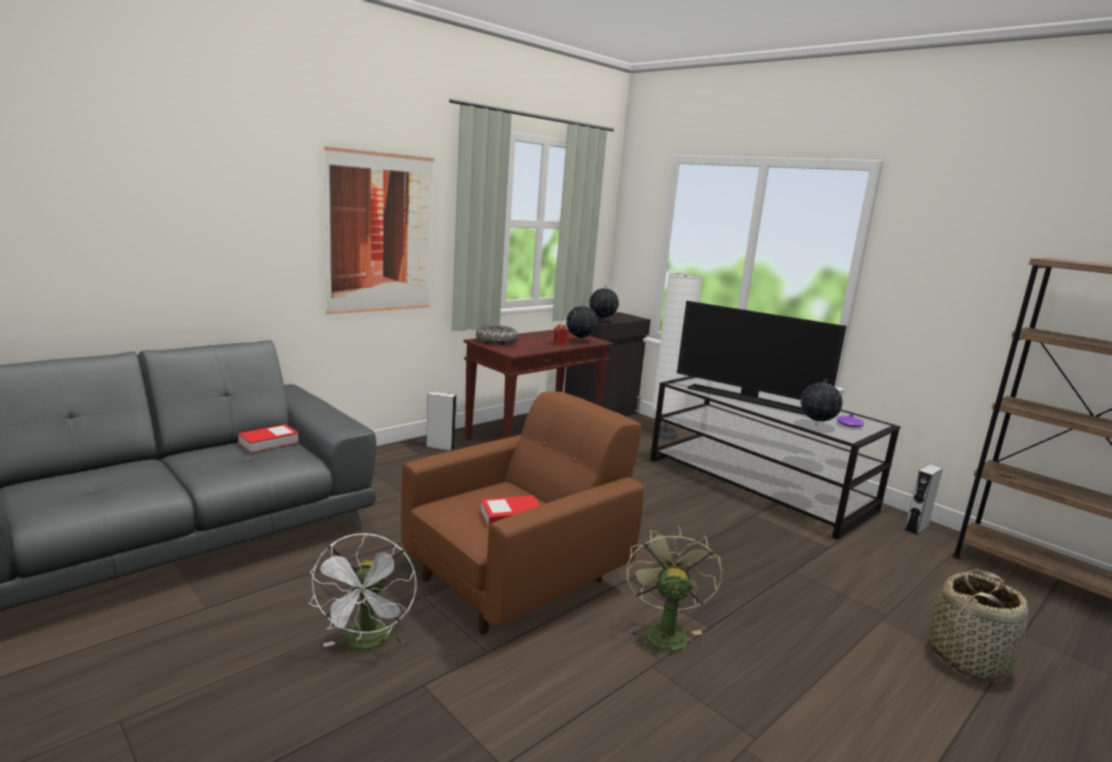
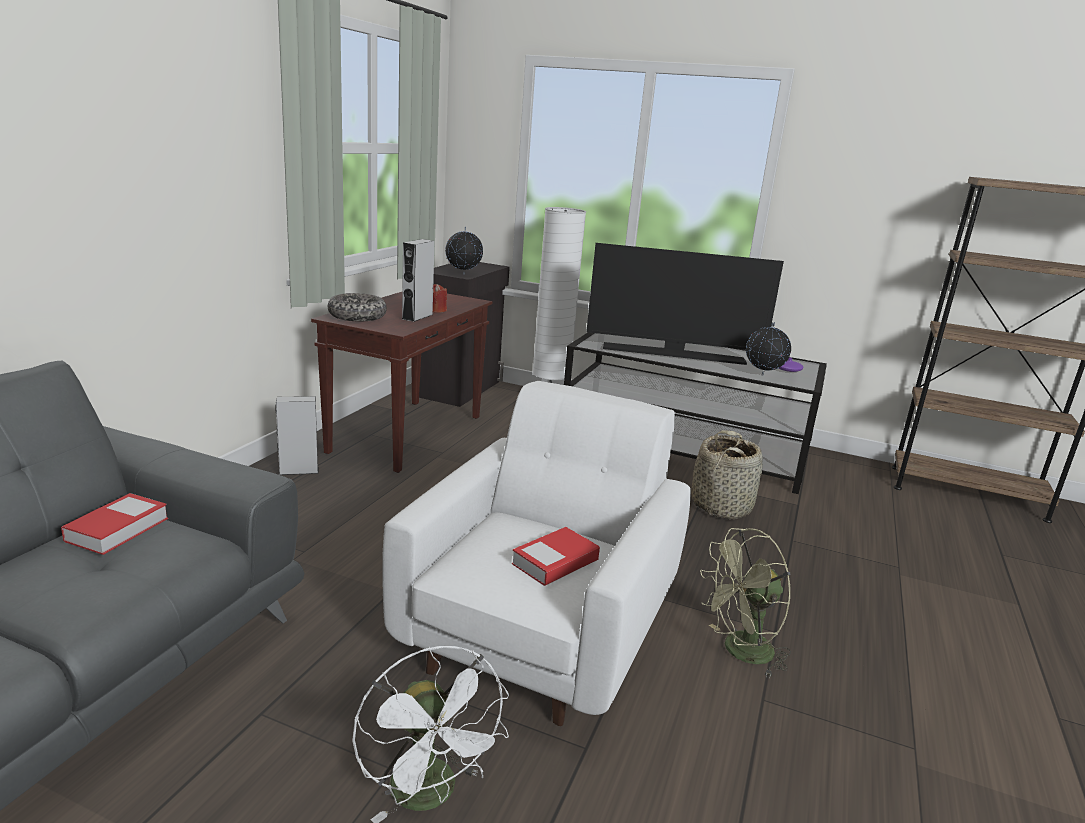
camera: 25 degrees left, 5 degrees up
picture [324,146,434,314] -> none
brown armchair [401,391,644,634] -> white armchair [382,381,691,726]
globe [566,302,598,342] -> none
green fan [626,526,722,659] -> green fan turned 90 degrees counterclockwise [700,528,791,677]
grey speaker [904,464,943,536] -> grey speaker moved to [402,239,434,322]
basket [930,569,1028,681] -> basket moved to [691,430,763,519]

